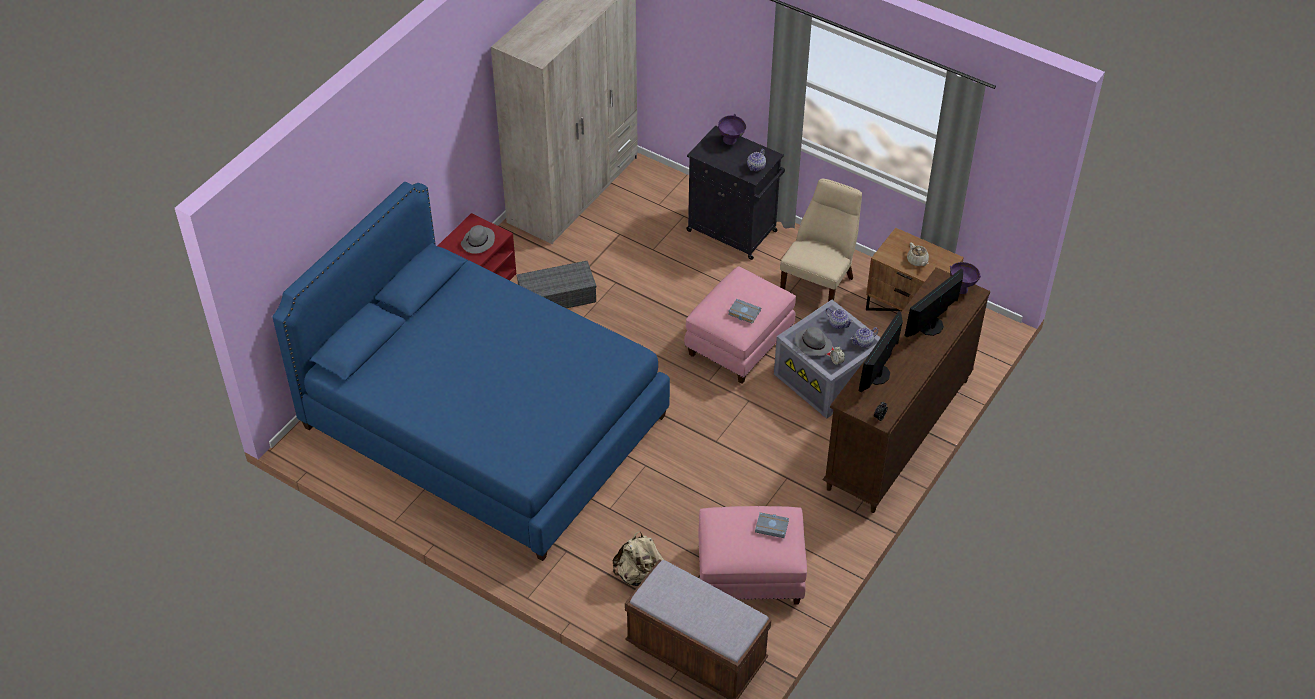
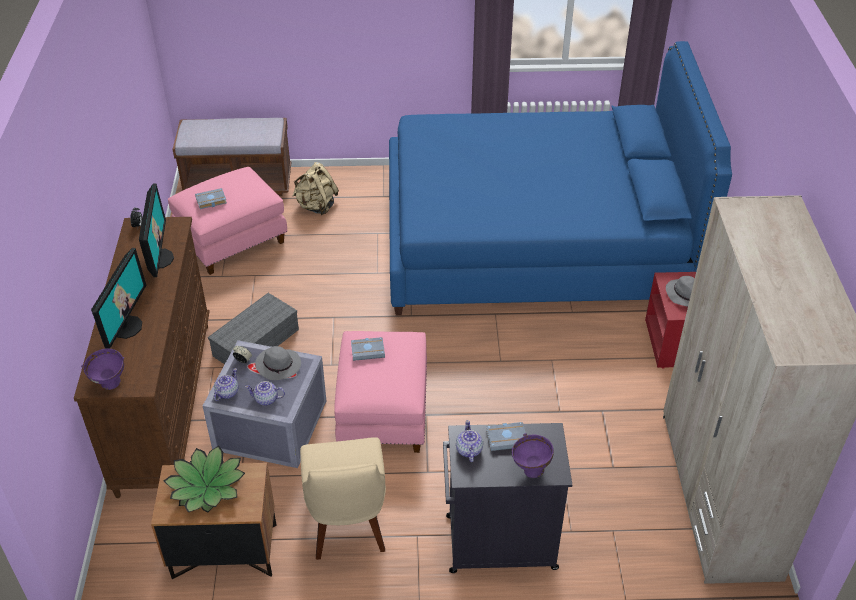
camera: 145 degrees right, 5 degrees down
grey storage box [517,261,597,308] -> grey storage box moved to [208,293,299,364]
beige teapot [907,242,929,266] -> potted plant [164,446,245,513]
none -> grey book [486,422,525,451]

